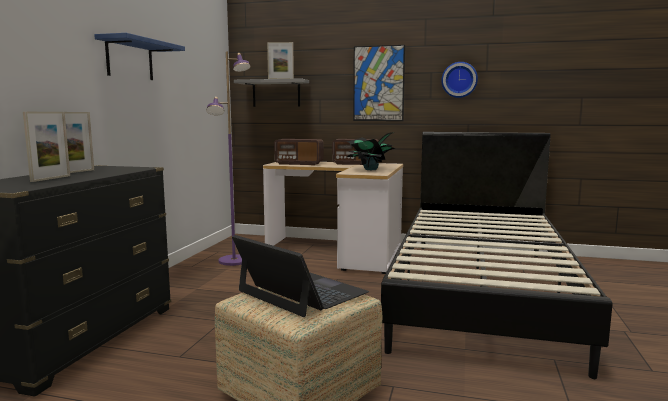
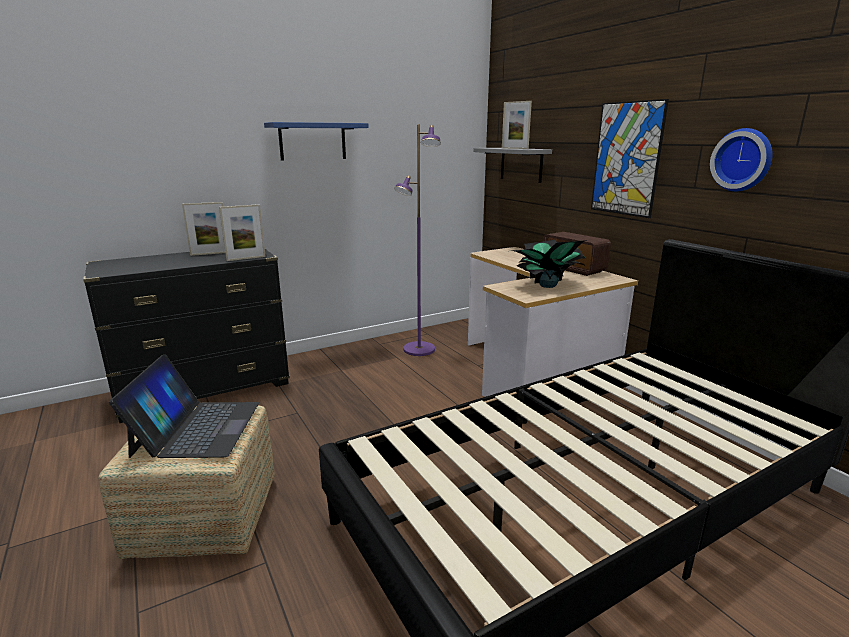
camera: 45 degrees right, 10 degrees up
picture frame [23,112,70,182] -> picture frame moved to [219,204,266,261]
radio [274,139,324,165] -> none

